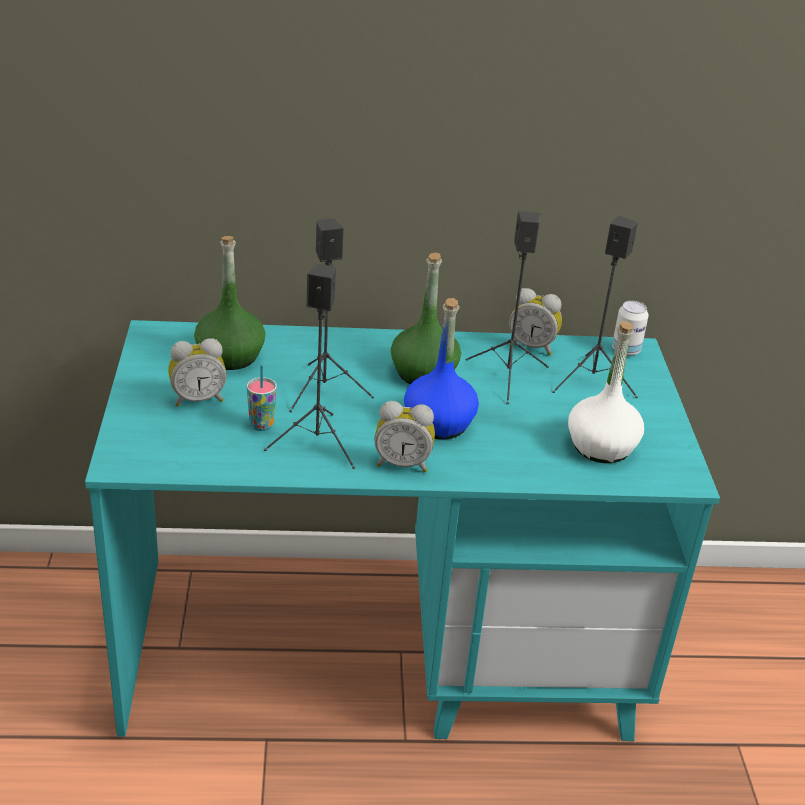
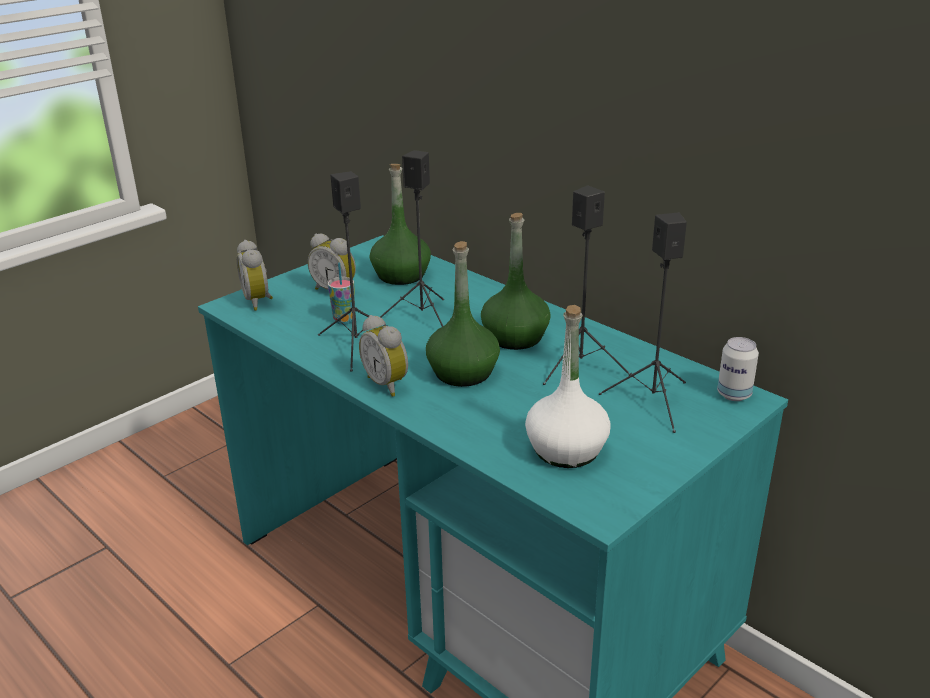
camera: 50 degrees right, 5 degrees down
blue bottle [404,298,479,439] -> green bottle [426,241,500,387]
alarm clock [509,288,562,355] -> alarm clock moved to [237,240,273,311]

